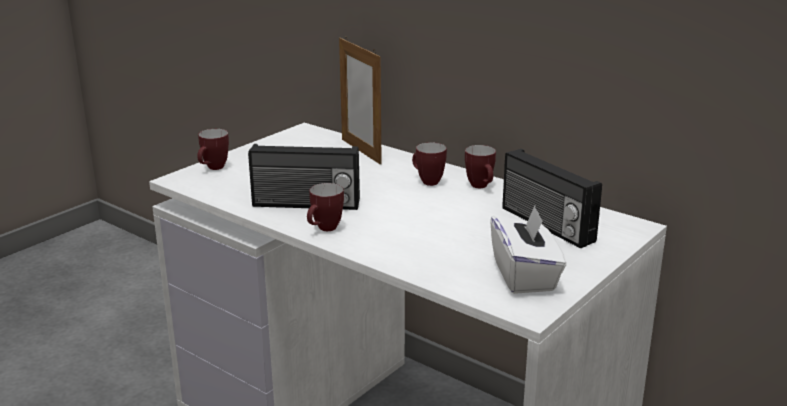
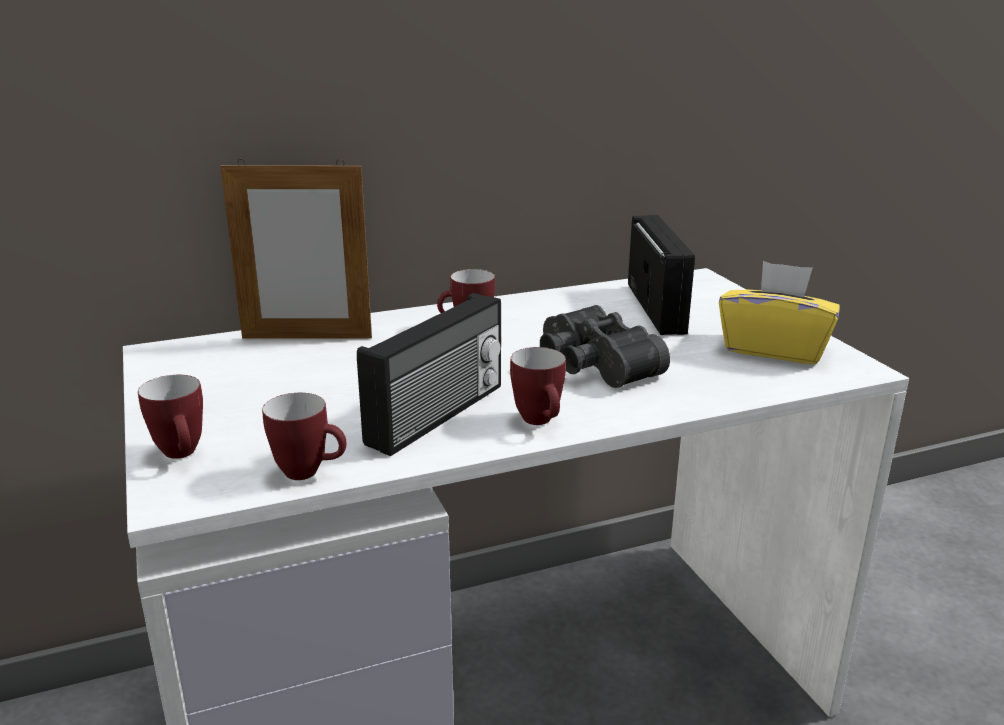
camera: 60 degrees left, 0 degrees up
mug [465,145,496,188] -> mug moved to [262,393,347,480]
white tissue box [490,206,566,294] -> yellow tissue box [719,261,840,364]
radio [502,149,602,248] -> radio turned 90 degrees counterclockwise [628,215,695,335]
none -> black binoculars [540,305,670,388]

